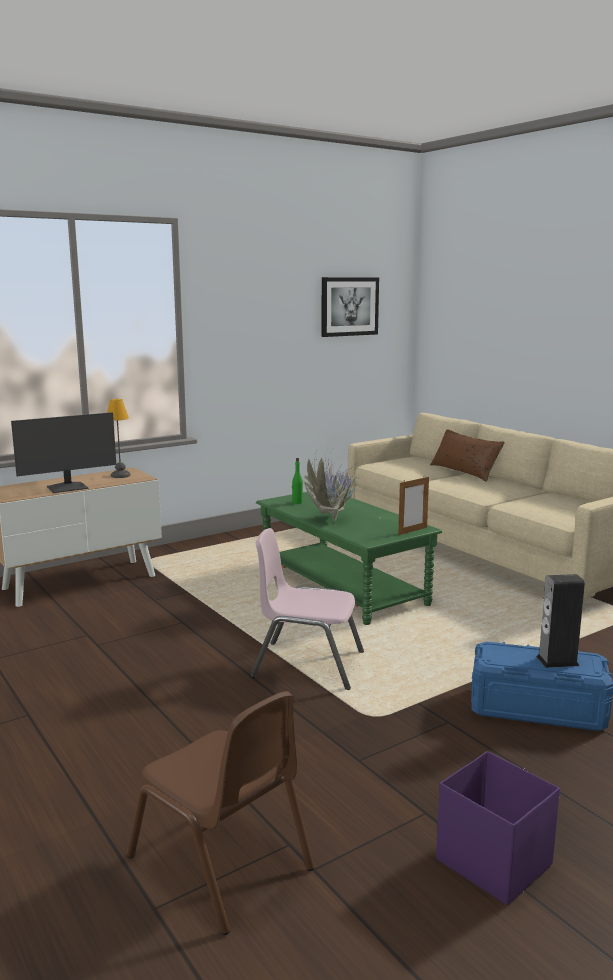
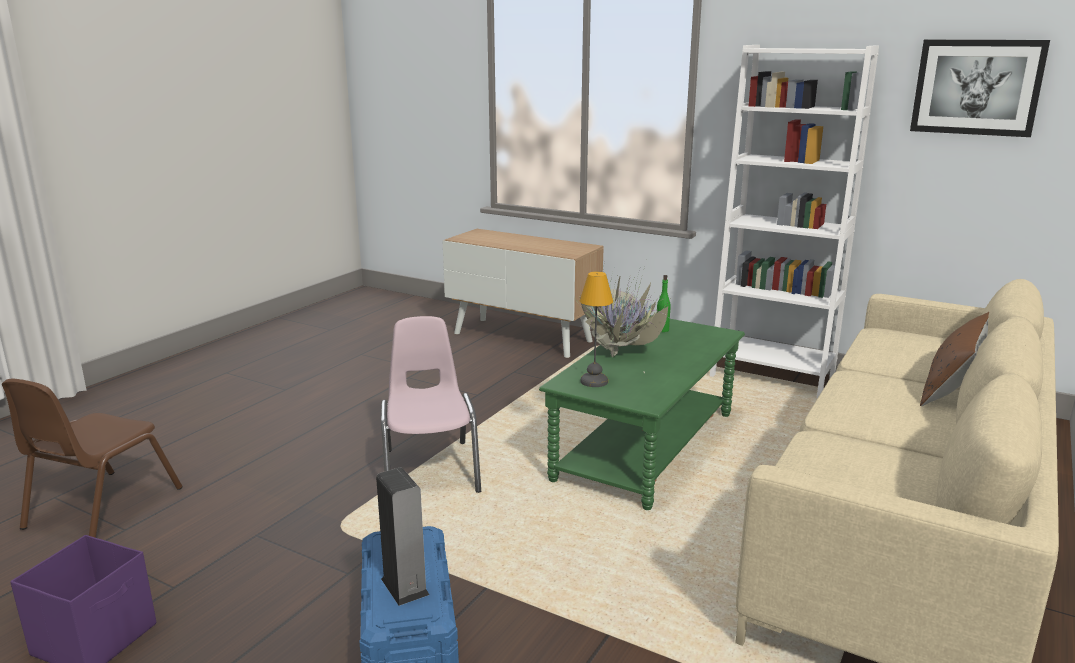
camera: 65 degrees right, 5 degrees up
monitor [11,412,116,493] -> none
table lamp [107,399,130,478] -> table lamp moved to [580,272,613,387]
picture frame [398,477,429,535] -> none
none -> white bookcase [710,45,879,398]

